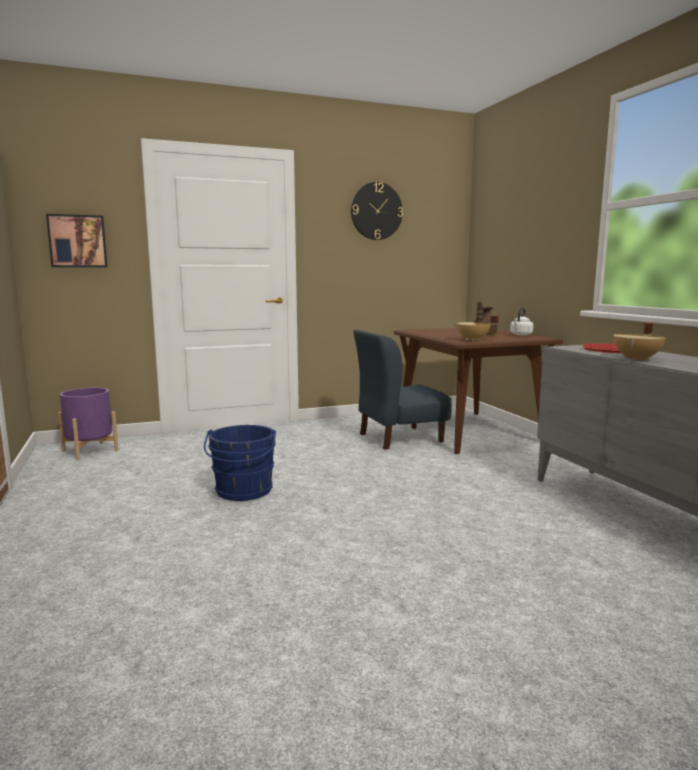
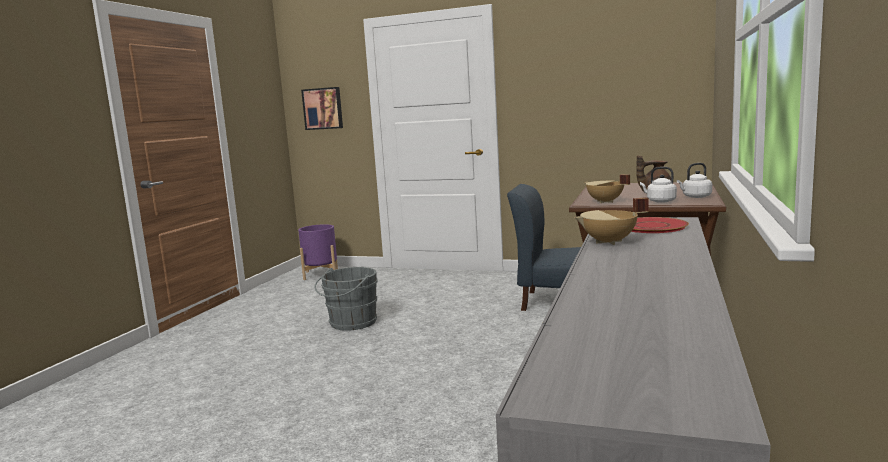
camera: 40 degrees right, 0 degrees up
blue bucket [203,425,276,501] -> grey bucket [314,267,377,331]
wall clock [351,182,403,240] -> none
none -> white kettle [640,167,677,203]

